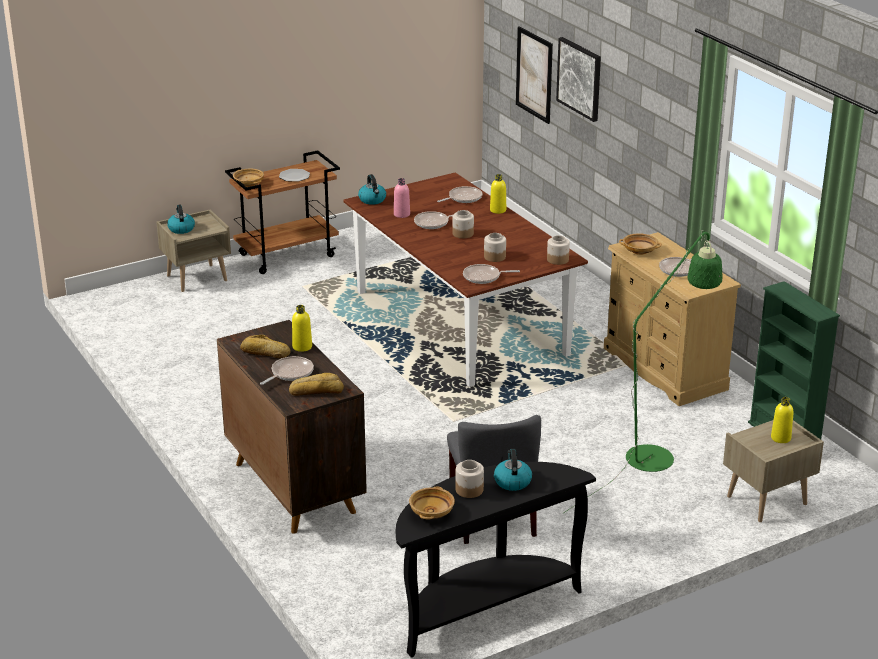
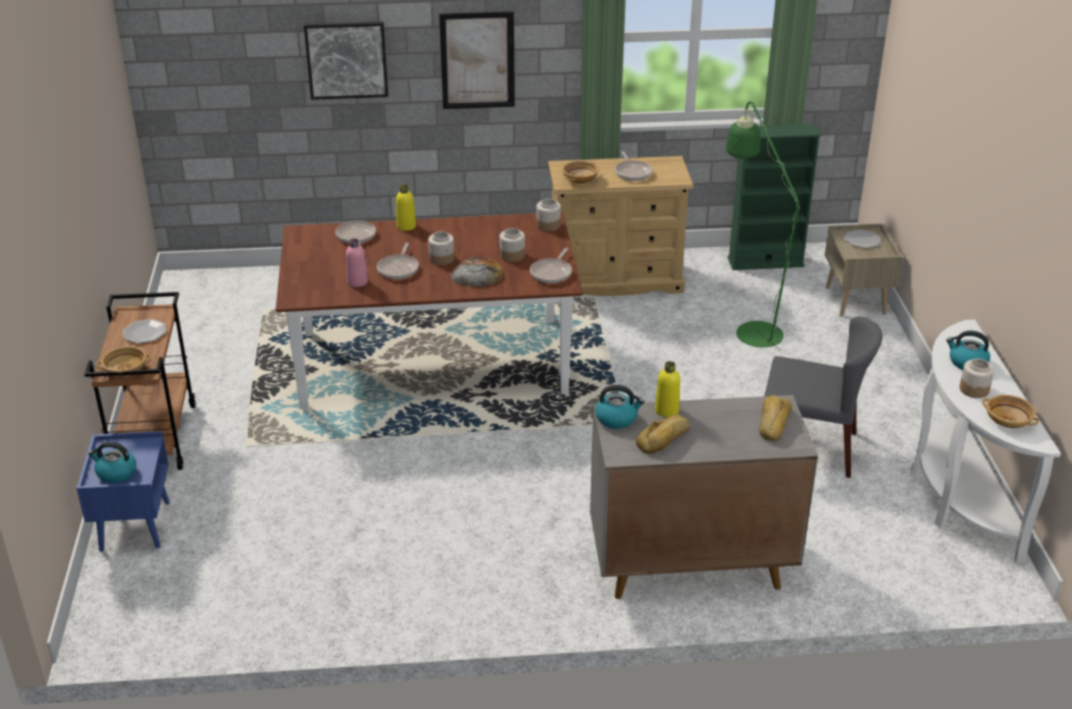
camera: 65 degrees left, 5 degrees up
beige nightstand [156,209,231,292] -> blue nightstand [77,431,170,551]
brown cabinet [217,320,367,534] -> grey cabinet [590,395,818,599]
frying pan [260,356,314,385] -> none
kettle [358,174,386,205] -> kettle moved to [595,385,645,429]
black console table [395,462,596,658] -> white console table [911,319,1061,564]
picture [516,26,553,124] -> picture moved to [439,11,515,109]
yellow bottle [771,397,794,443] -> plate [844,229,882,248]
none -> bread [450,257,504,287]

